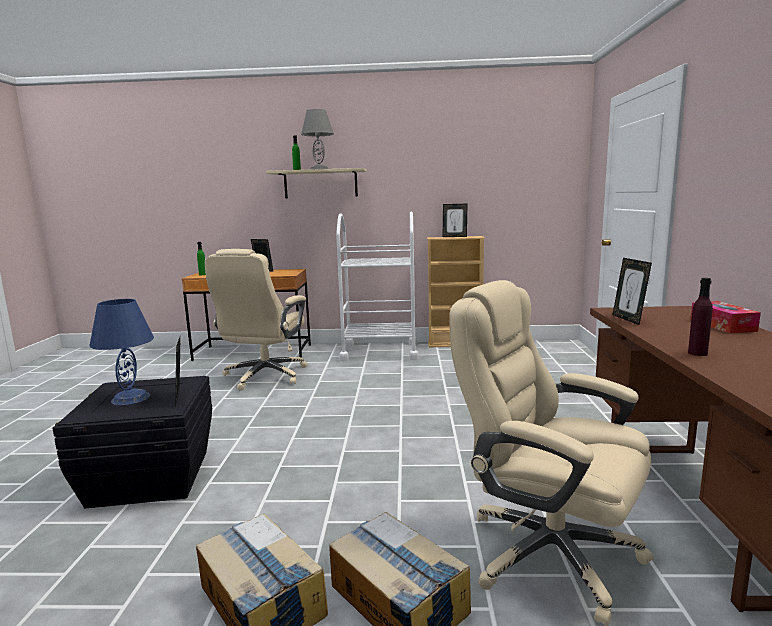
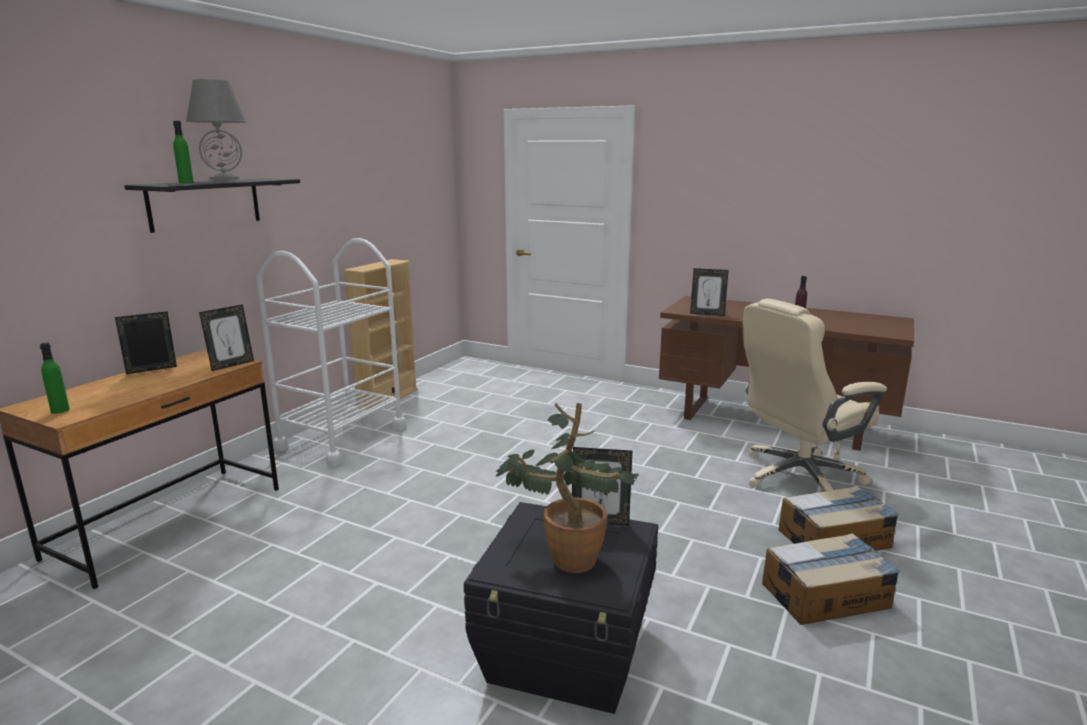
camera: 65 degrees left, 5 degrees up
blue table lamp [89,299,154,405] -> potted plant [496,403,639,573]
beige office chair [205,249,308,391] -> none
beige shelf [266,168,366,199] -> black shelf [124,178,300,233]
picture frame [443,204,467,237] -> picture frame moved to [199,304,254,371]
tissue box [690,301,761,333] -> none

